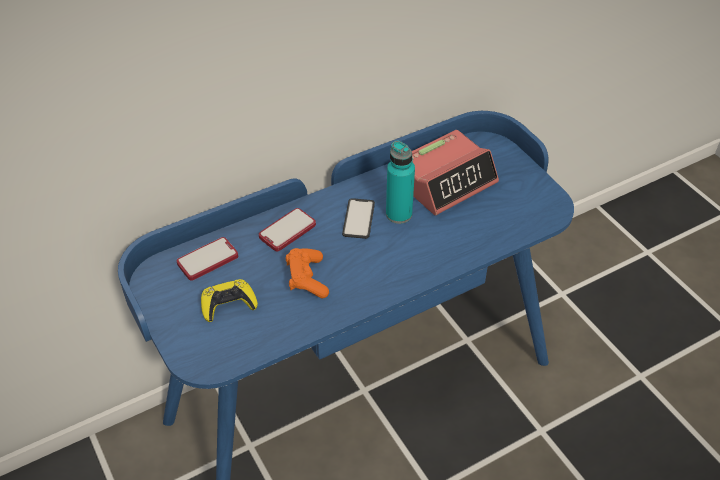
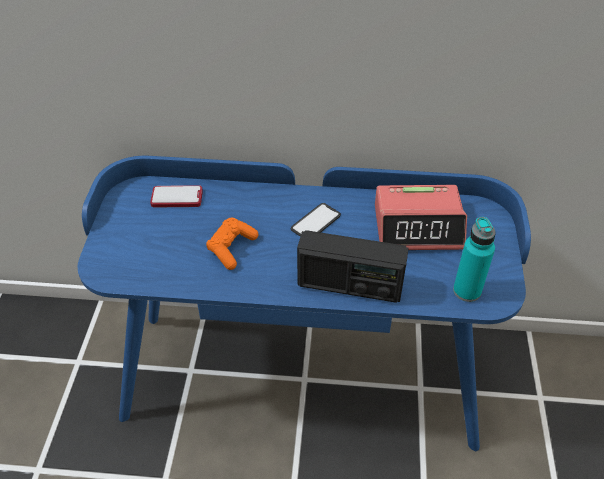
camera: 35 degrees right, 0 degrees up
yellow game controller [201,279,258,322] -> none
phone [259,208,316,251] -> none
turquoise bottle [386,141,415,224] -> turquoise bottle moved to [453,217,496,302]
none -> radio [297,230,409,303]

